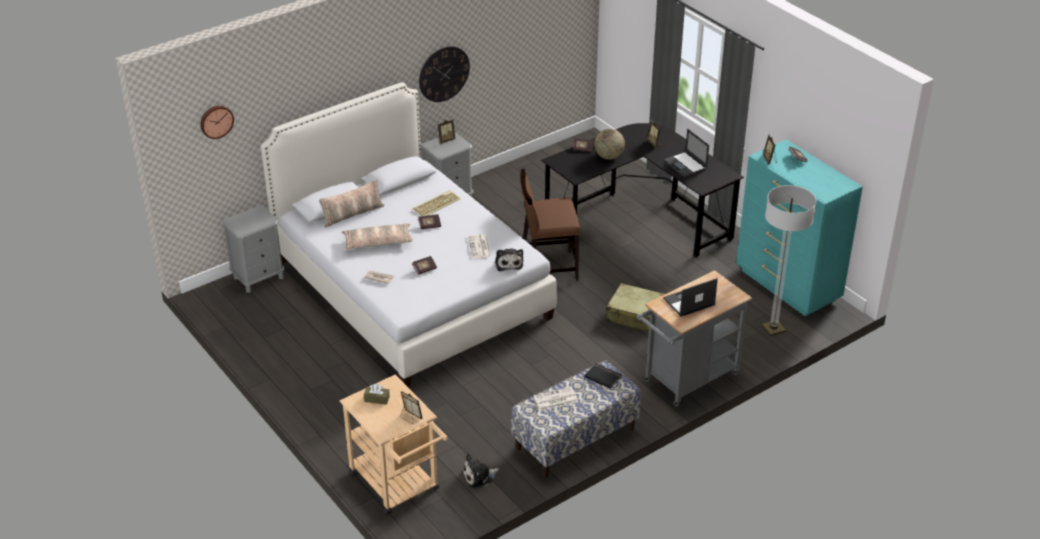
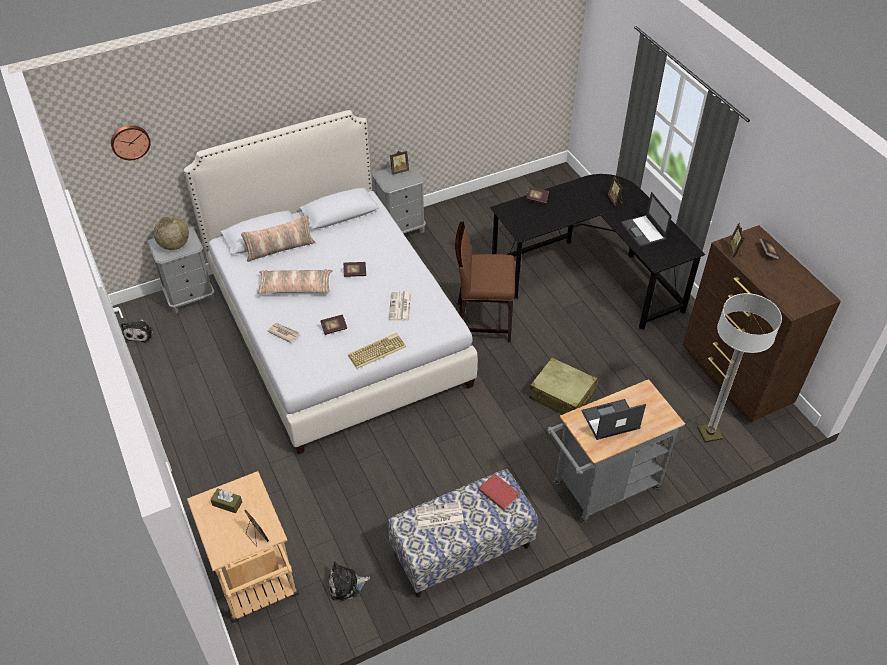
camera: 10 degrees right, 10 degrees up
keyboard [413,190,460,216] -> keyboard moved to [348,333,406,369]
wall clock [419,46,470,102] -> none
plush toy [495,249,523,271] -> plush toy moved to [121,319,153,343]
black book [585,363,621,389] -> red book [478,474,520,510]
globe [594,129,625,160] -> globe moved to [154,216,189,250]
turquoise dresser [736,139,863,316] -> brown dresser [683,225,841,422]

